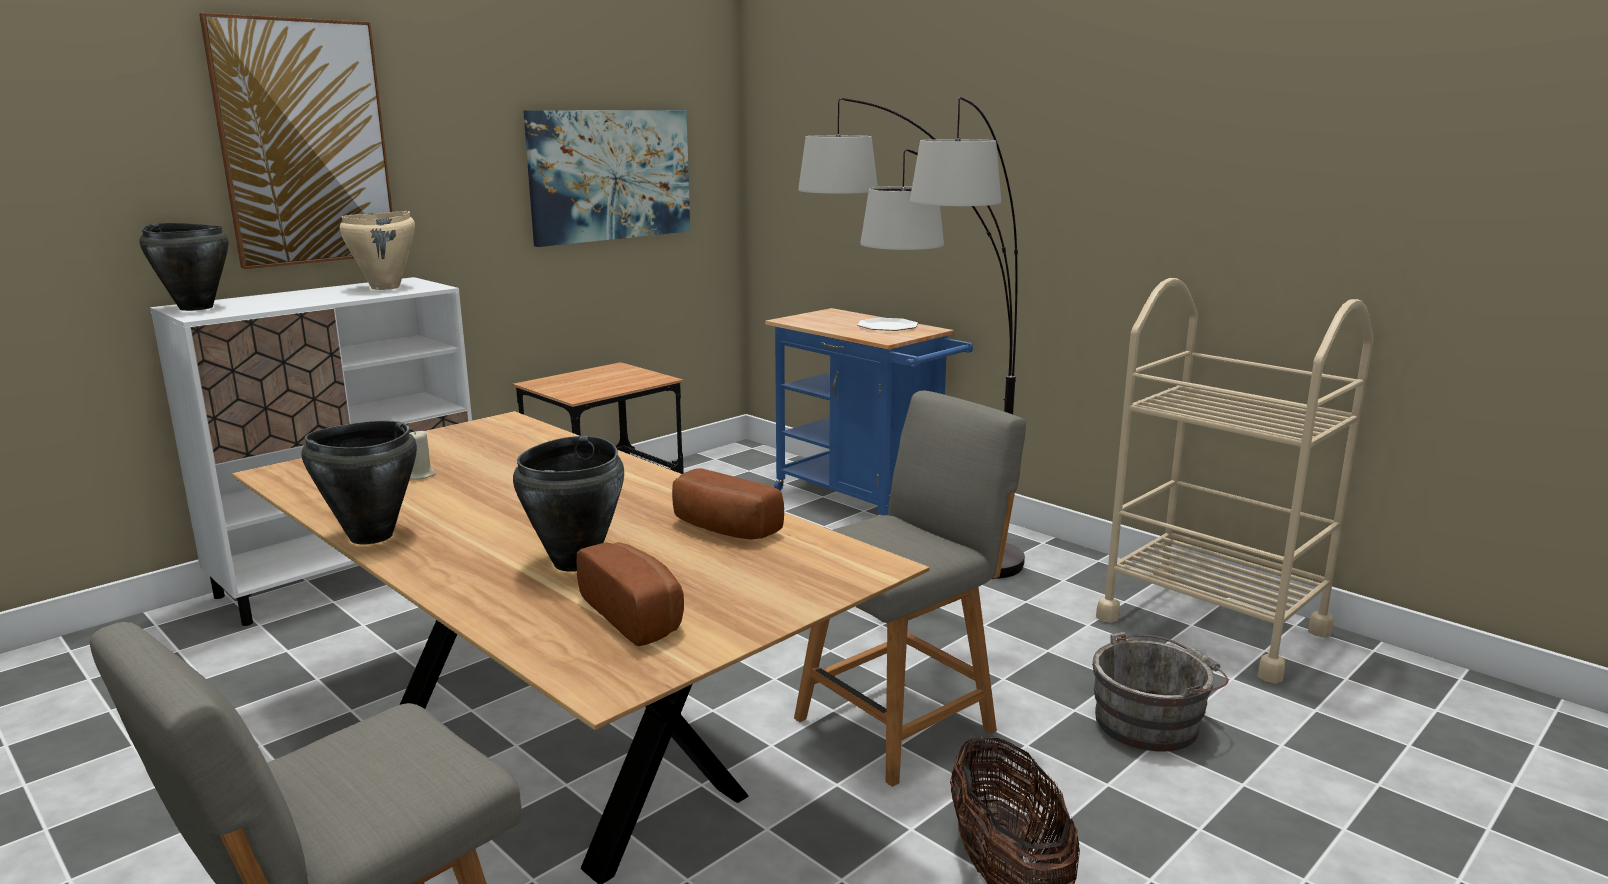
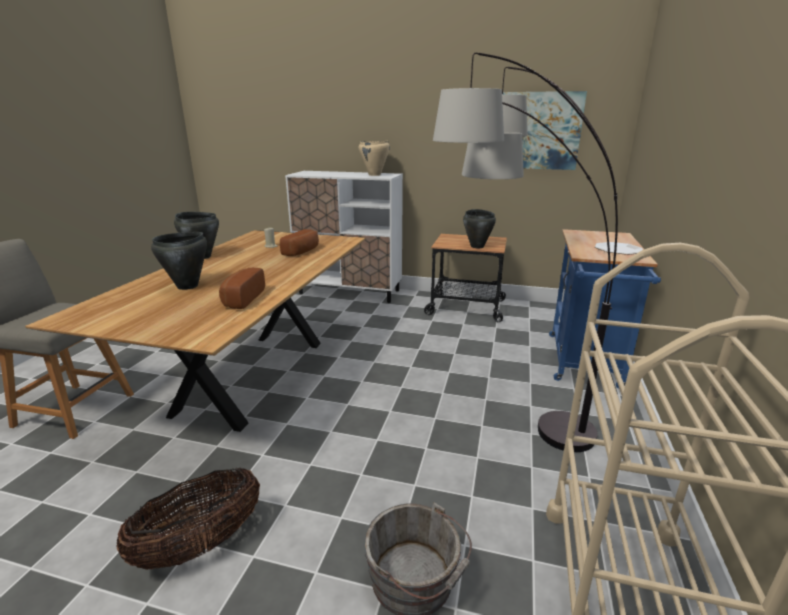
camera: 60 degrees right, 5 degrees up
black cooking pot [139,223,228,311] -> black cooking pot moved to [463,209,496,248]
picture [199,13,393,269] -> none
bread [577,542,684,646] -> bread moved to [280,229,319,256]
grey chair [794,391,1026,787] -> none

